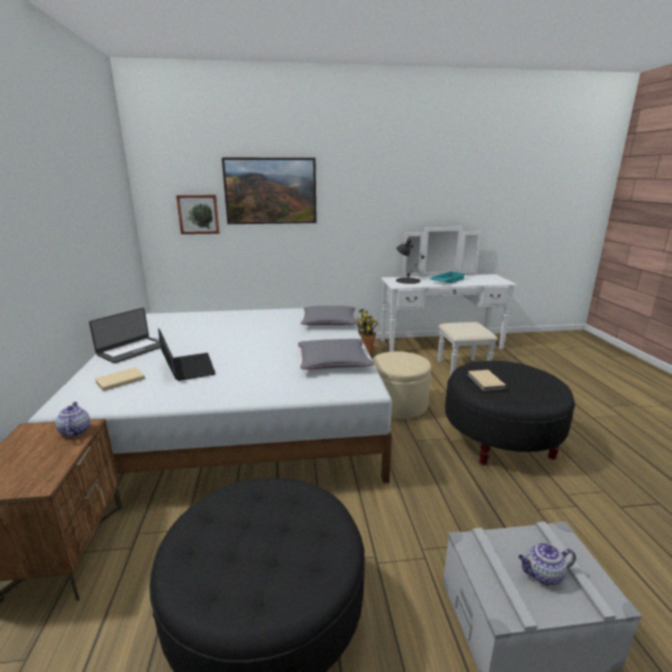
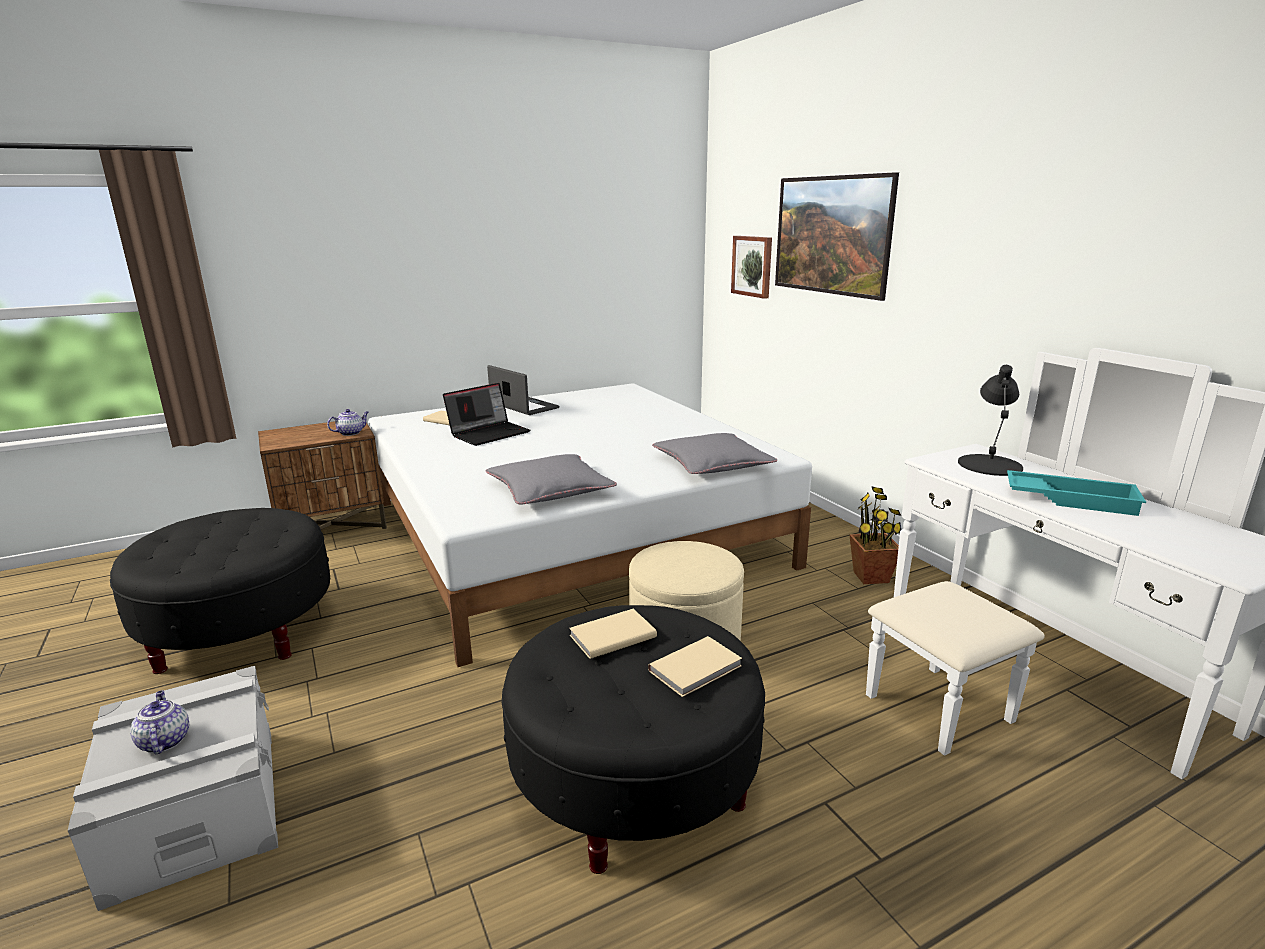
camera: 70 degrees right, 0 degrees up
laptop [89,308,167,364] -> laptop turned 150 degrees counterclockwise [487,365,559,415]
none -> beige book [648,636,742,697]

